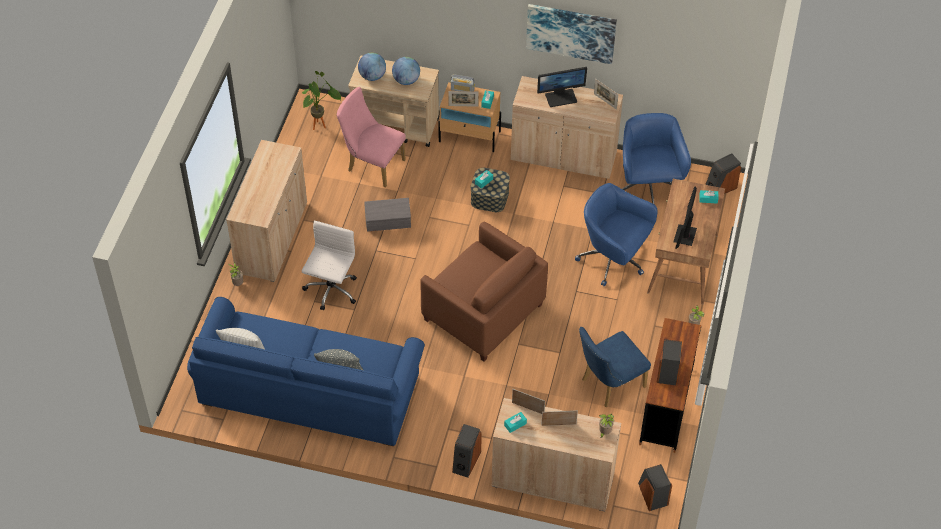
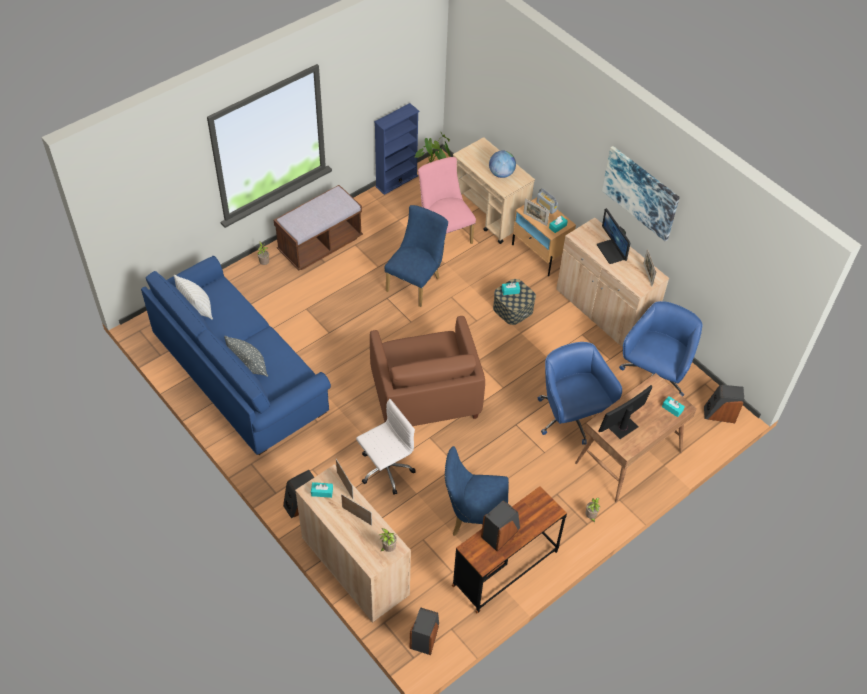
camera: 35 degrees right, 0 degrees up
beige cabinet [226,140,307,282] -> brown bench [274,185,363,270]
white office chair [302,221,357,311] -> white office chair moved to [356,399,416,495]
globe [358,53,386,81] -> none
grey storage box [364,198,411,232] -> blue chair [384,205,448,307]
monitor [537,67,587,107] -> monitor turned 45 degrees clockwise [597,208,630,264]
none -> blue bookcase [374,103,419,195]

